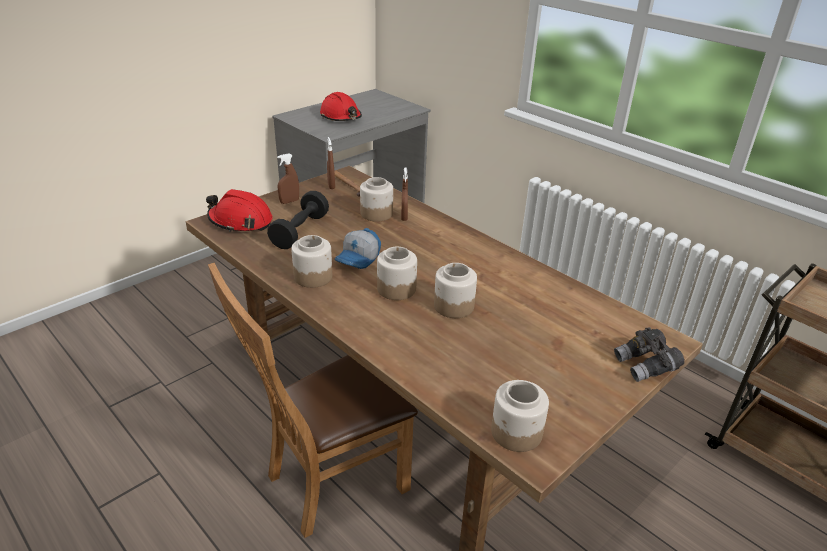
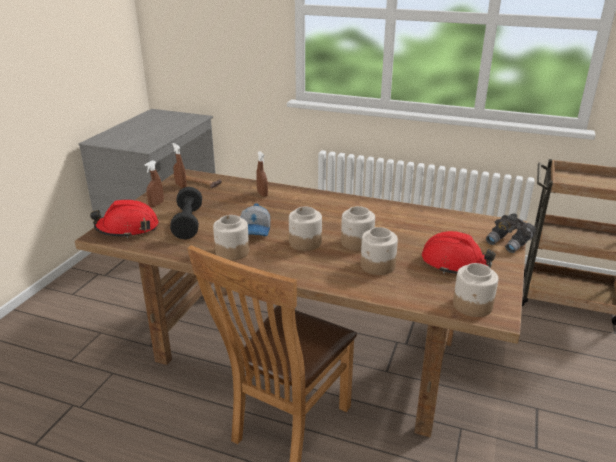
camera: 25 degrees left, 5 degrees down
red hard hat [320,92,362,121] -> red hard hat moved to [422,231,496,274]
jar [360,177,393,222] -> jar moved to [360,227,398,275]

